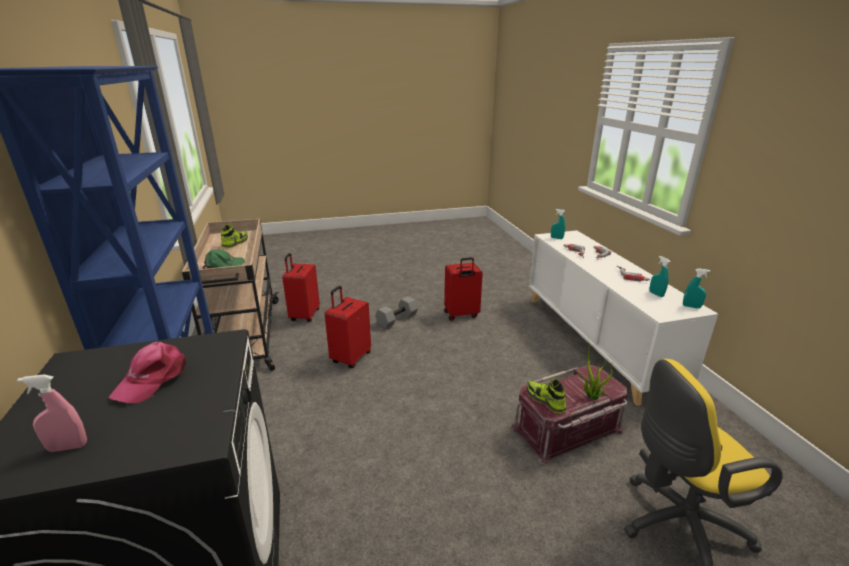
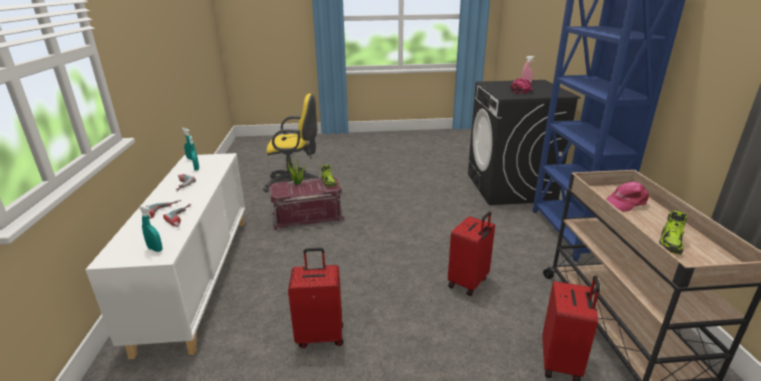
camera: 170 degrees left, 0 degrees up
green cap [203,250,245,269] -> pink cap [606,182,649,212]
grey dumbbell [375,296,418,329] -> none

